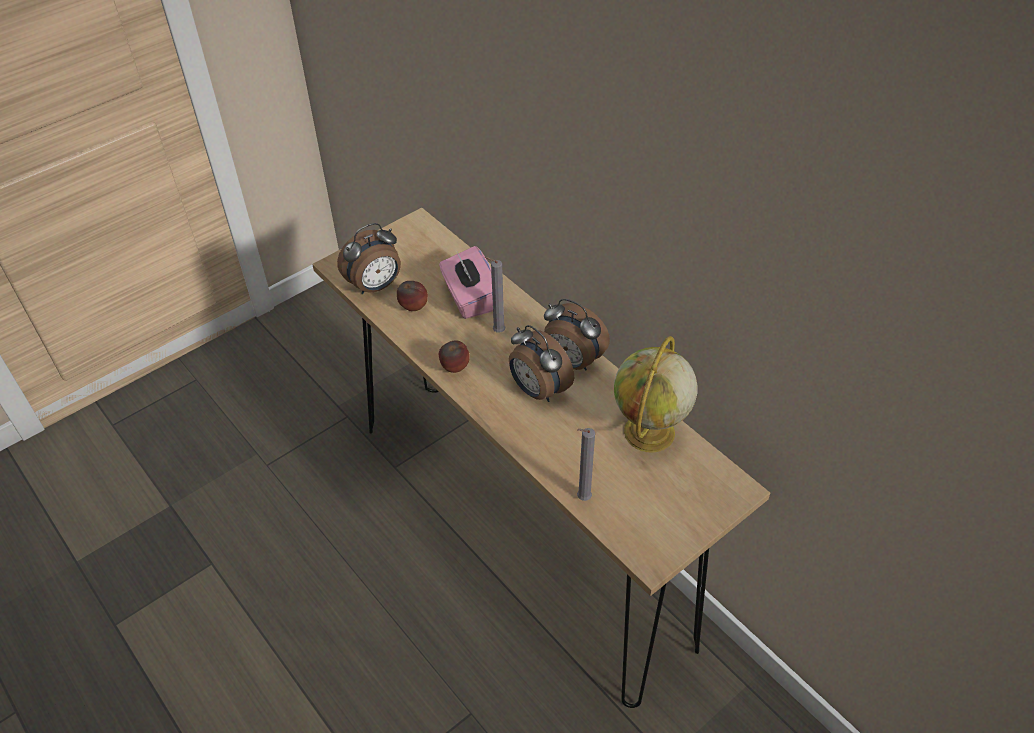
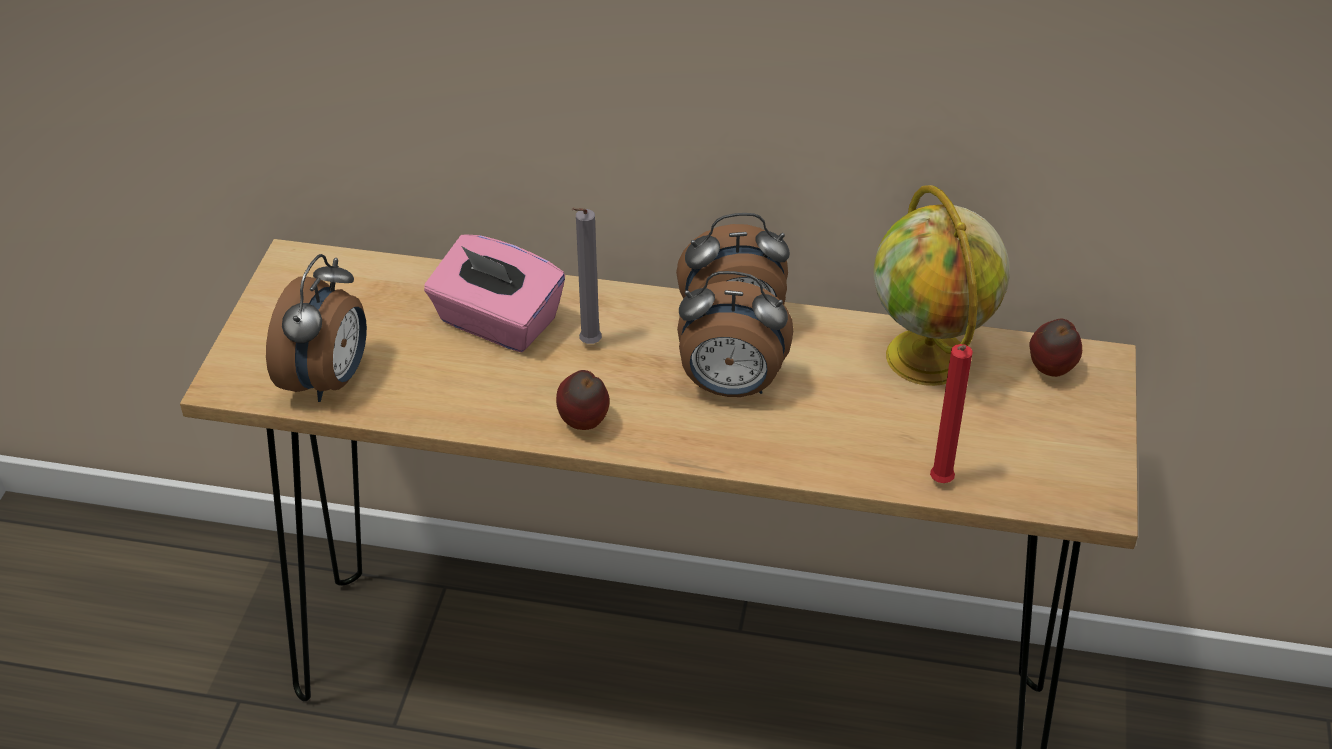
camera: 40 degrees left, 5 degrees down
apple [397,281,428,311] -> apple moved to [1029,319,1082,377]
grey candle [577,428,595,501] -> red candle [930,344,973,483]

